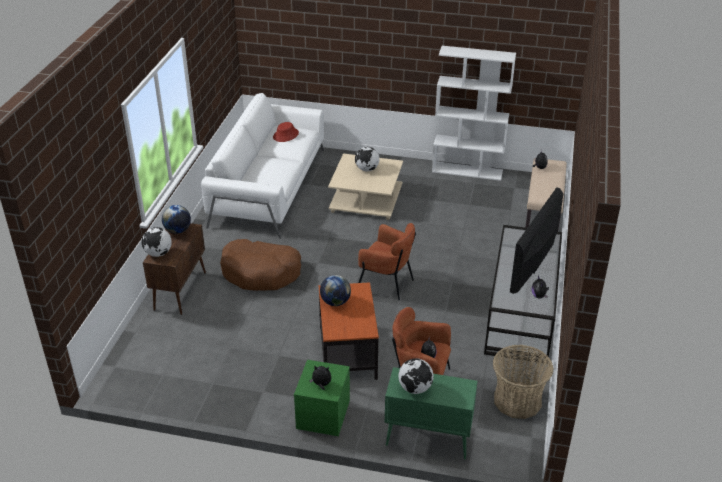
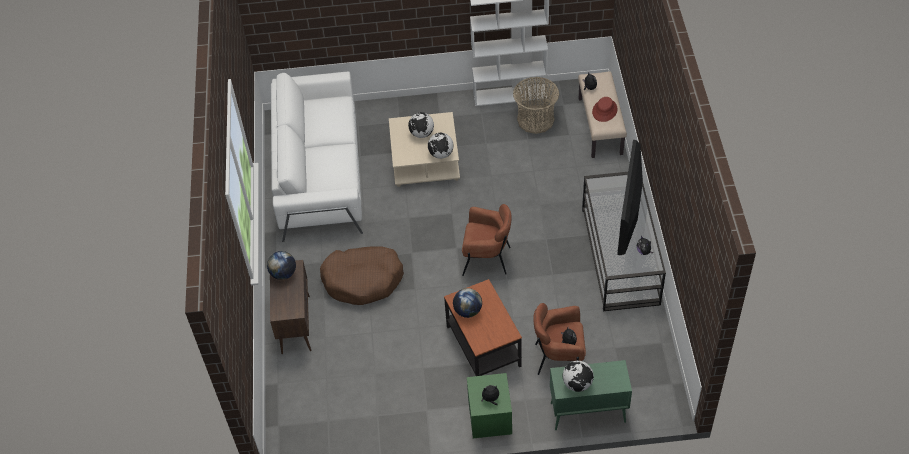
camera: 15 degrees left, 15 degrees up
globe [142,227,172,257] -> globe moved to [428,133,454,159]
red hat [273,122,299,142] -> red hat moved to [592,97,617,122]
basket [493,345,554,419] -> basket moved to [513,77,559,134]

